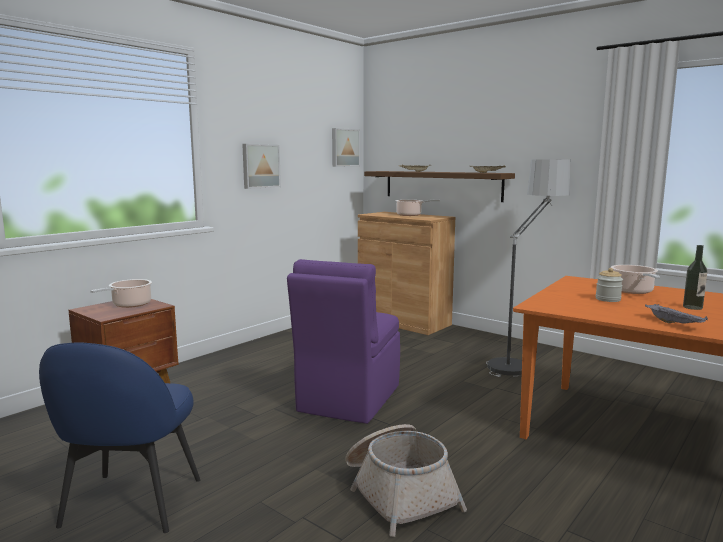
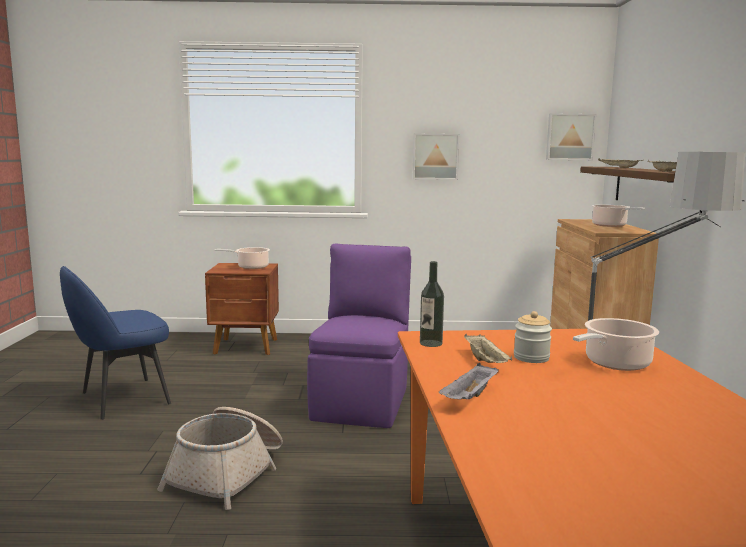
camera: 50 degrees right, 0 degrees up
purple chair [287,259,400,424] -> purple chair turned 120 degrees clockwise [307,243,411,428]
bottle [683,245,707,310] -> bottle moved to [420,261,444,347]
none -> beige tray [464,334,512,363]

